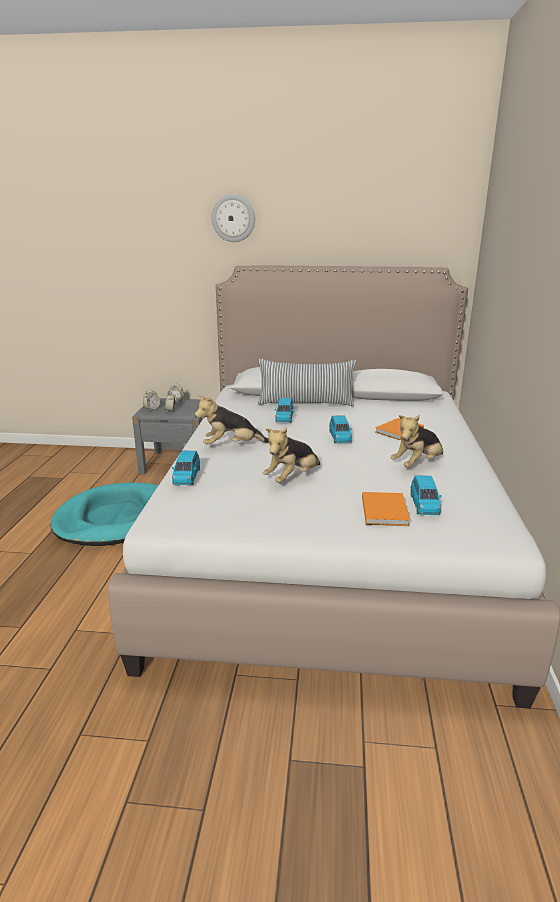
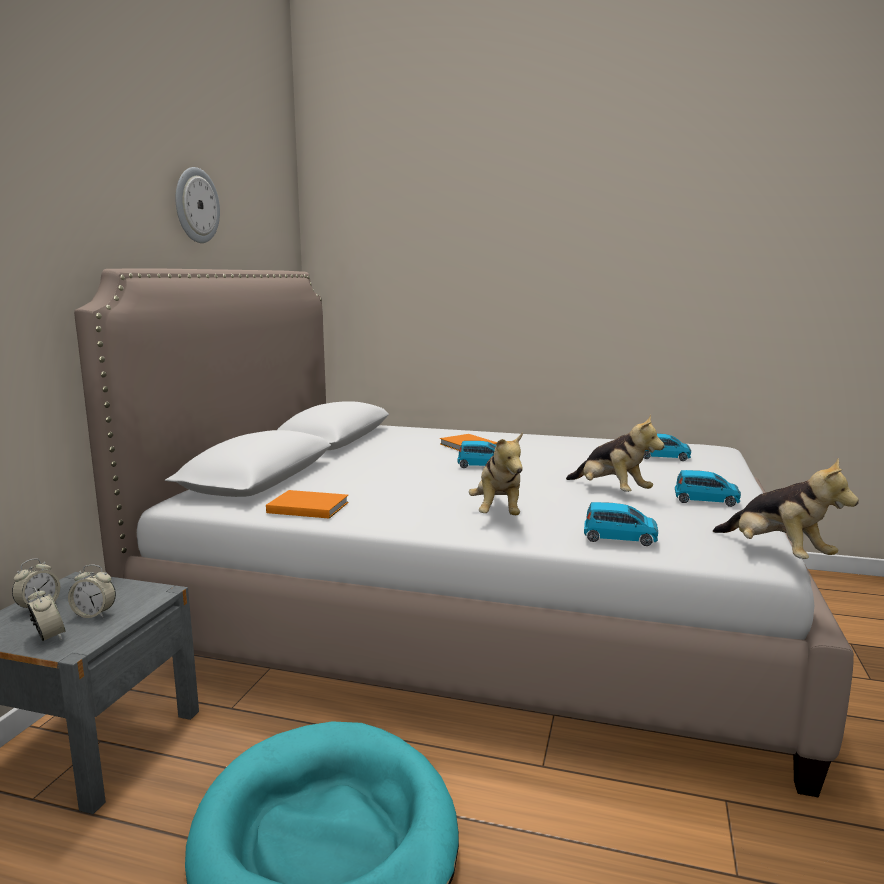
camera: 80 degrees left, 10 degrees down
wall clock [212,194,255,242] -> wall clock moved to [176,167,220,243]
pillow [258,359,356,407] -> none
blue toy car [275,398,294,423] -> blue toy car moved to [675,470,741,507]
orange book [362,492,410,526] -> orange book moved to [266,490,349,519]
plush toy [391,415,443,468] -> plush toy moved to [713,458,859,559]

